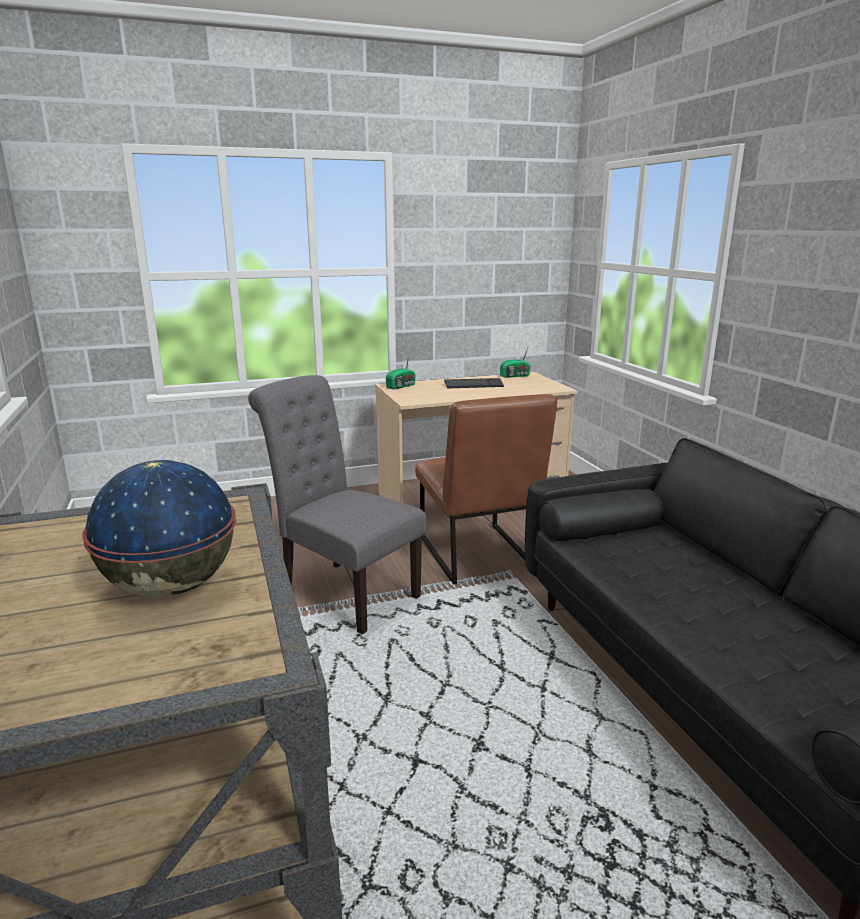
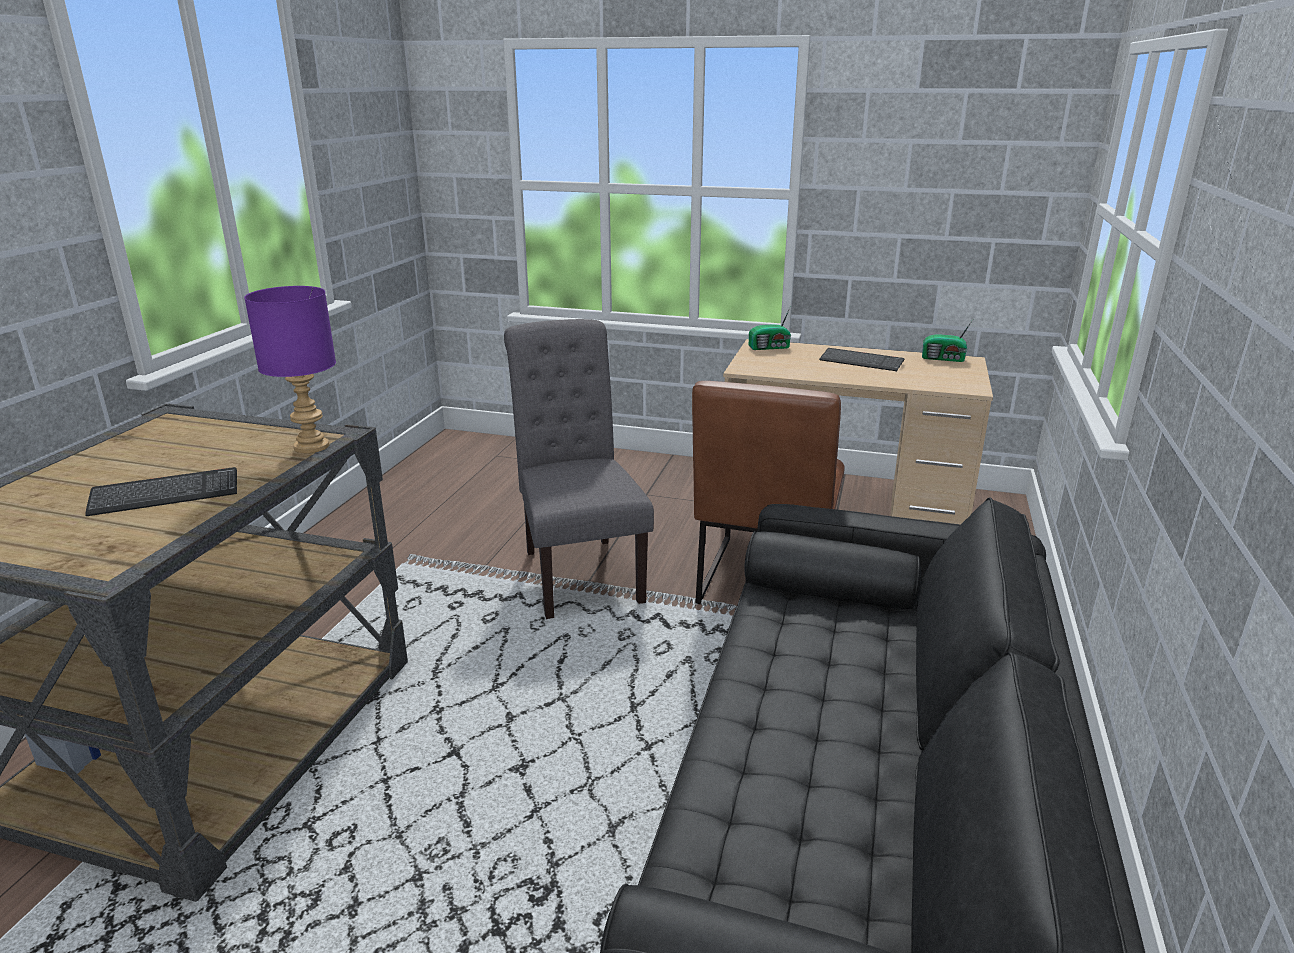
camera: 35 degrees right, 5 degrees up
globe [82,460,236,598] -> keyboard [85,467,237,516]
none -> purple table lamp [244,286,336,453]

